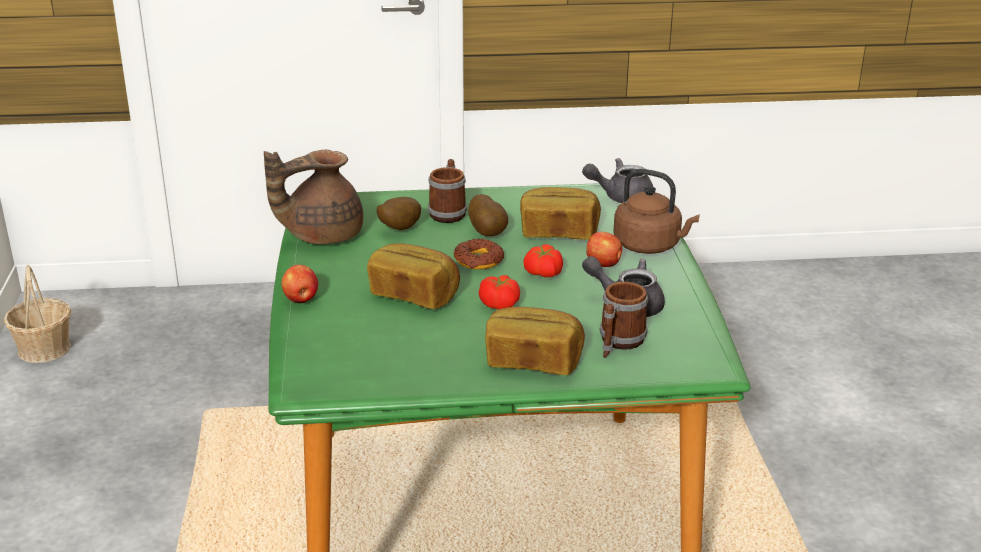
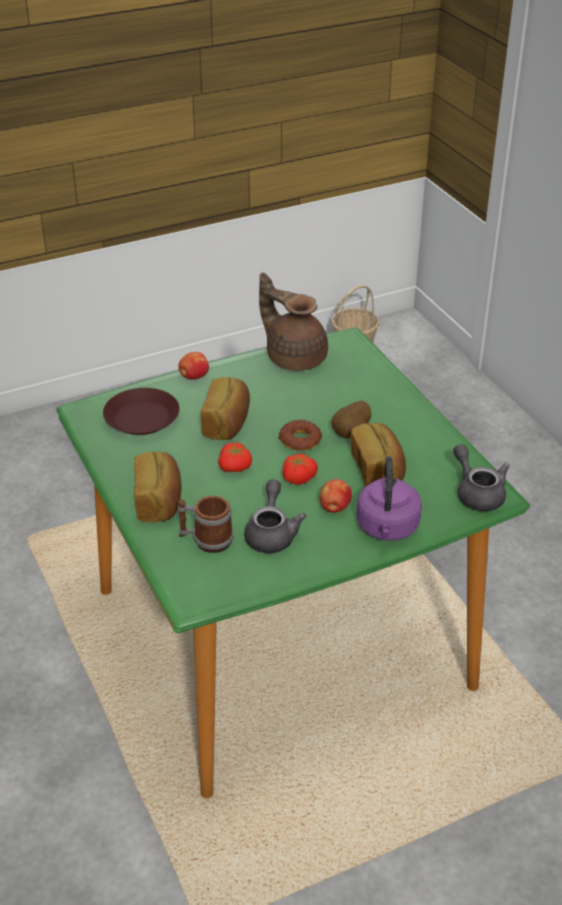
camera: 70 degrees right, 10 degrees up
potato [377,197,421,230] -> none
mug [428,159,467,223] -> none
brown kettle [613,169,700,254] -> purple kettle [357,456,422,541]
none -> brown plate [103,388,180,435]

